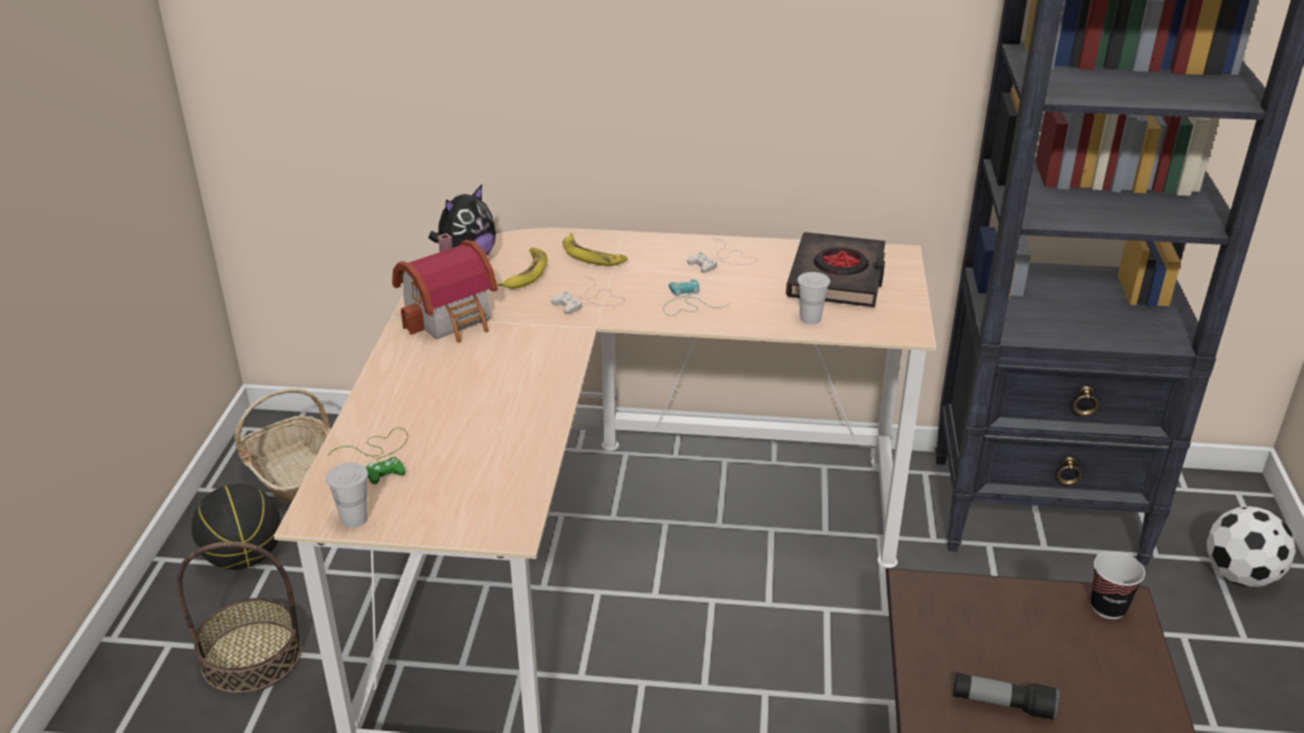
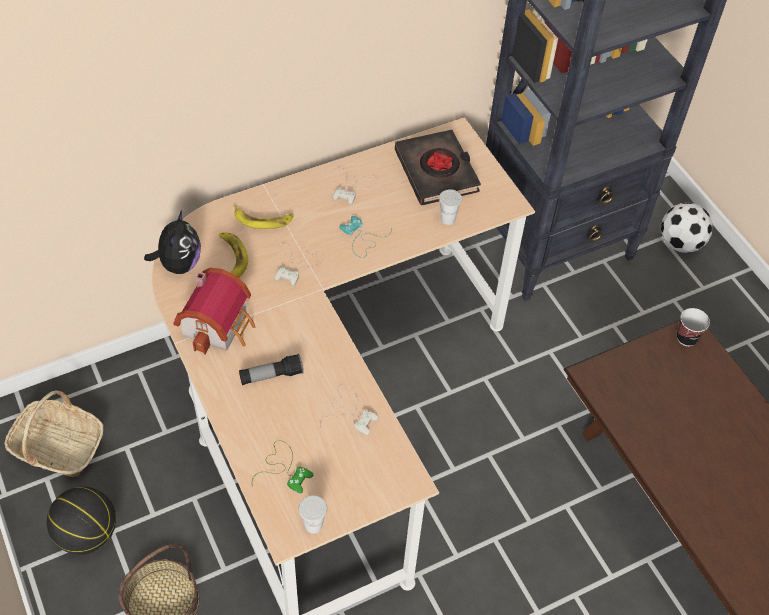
camera: 35 degrees left, 20 degrees up
flashlight [953,672,1059,721] -> flashlight moved to [239,353,304,385]
none -> white game controller [320,386,379,435]

